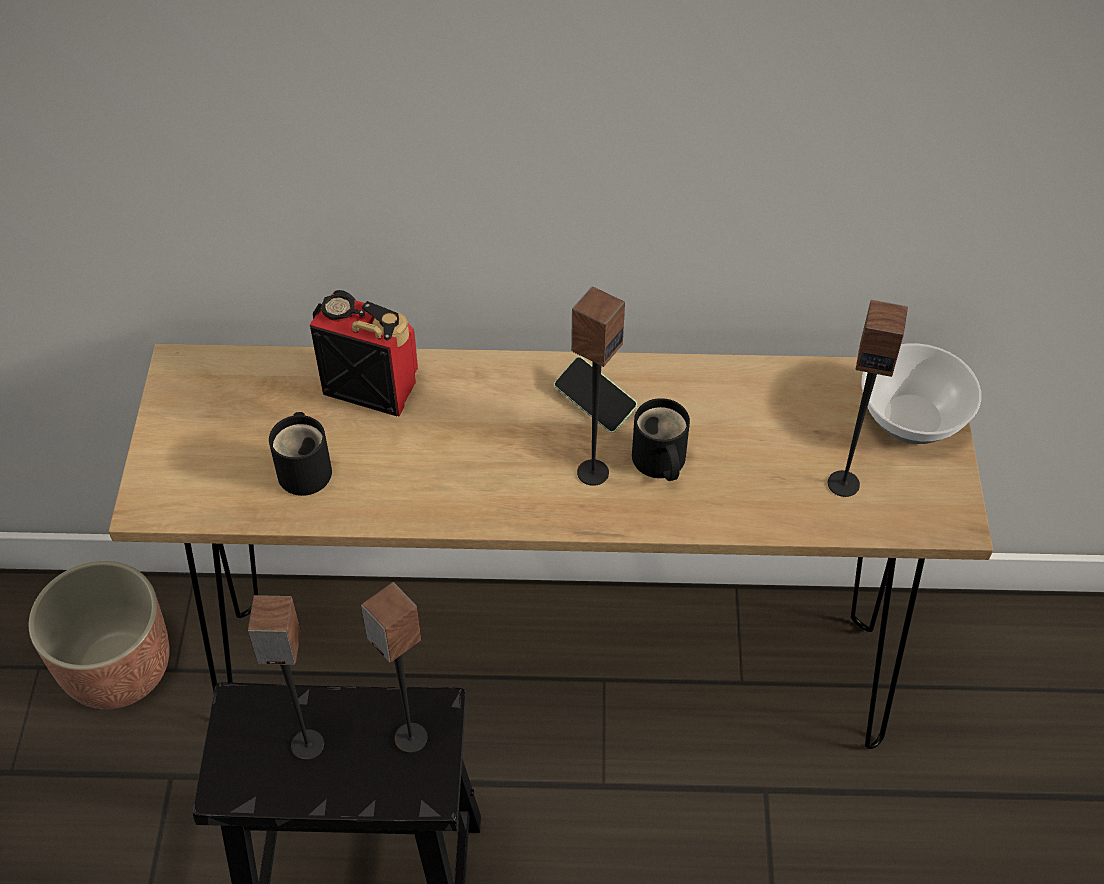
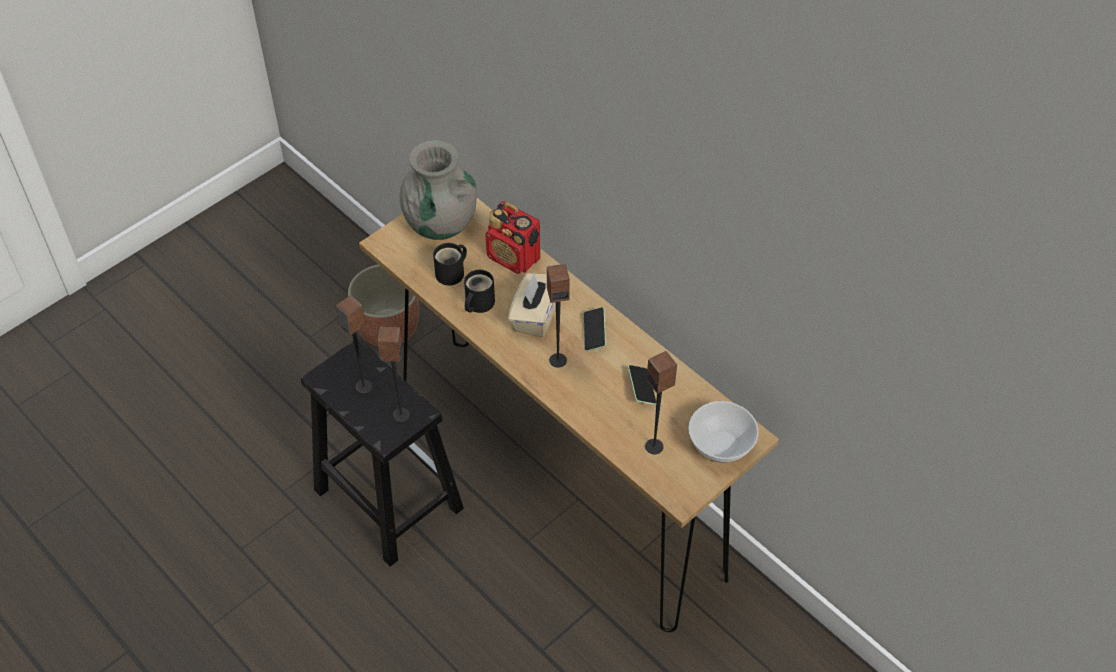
camera: 45 degrees right, 0 degrees up
radio [310,290,418,416] -> radio turned 150 degrees clockwise [485,201,540,274]
black mug [632,398,690,481] -> black mug moved to [464,270,495,313]
none -> grey vase [399,140,477,240]
none -> beige tissue box [508,273,556,338]
none -> phone [628,365,656,405]

